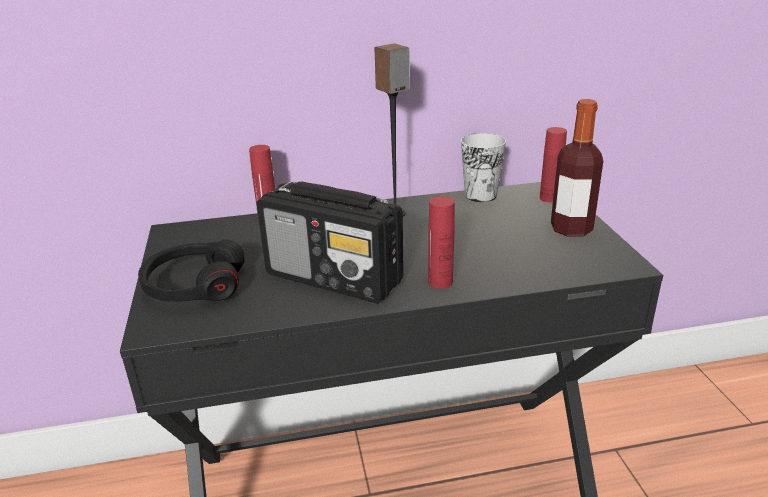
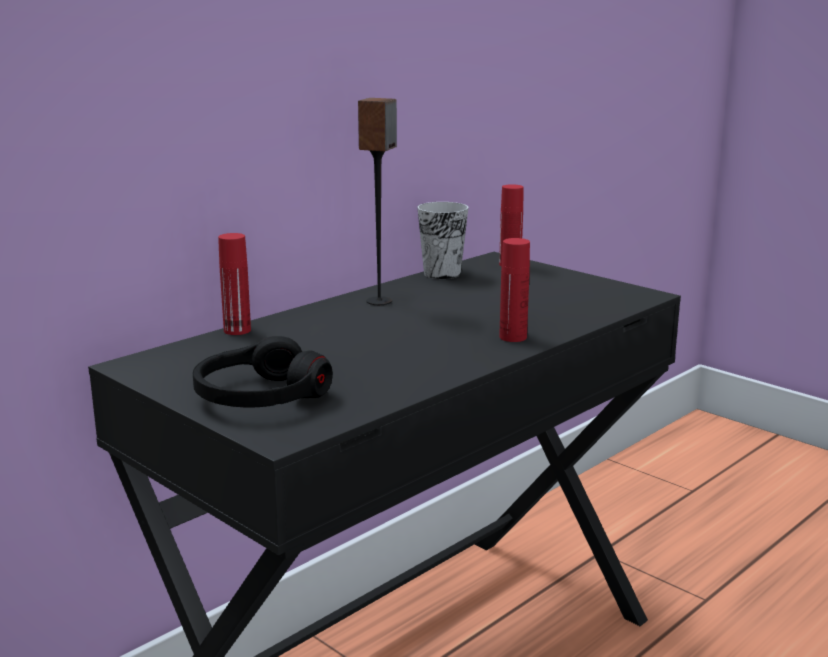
camera: 35 degrees left, 10 degrees down
radio [257,181,404,303] -> none
bottle [551,99,603,237] -> none

